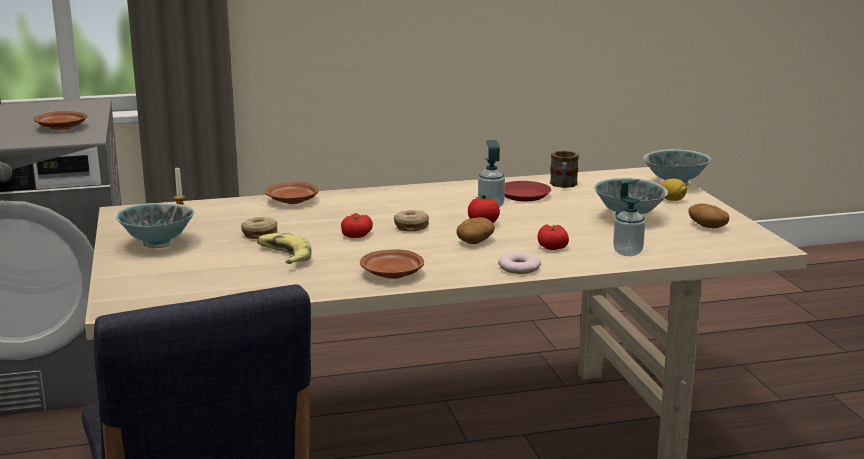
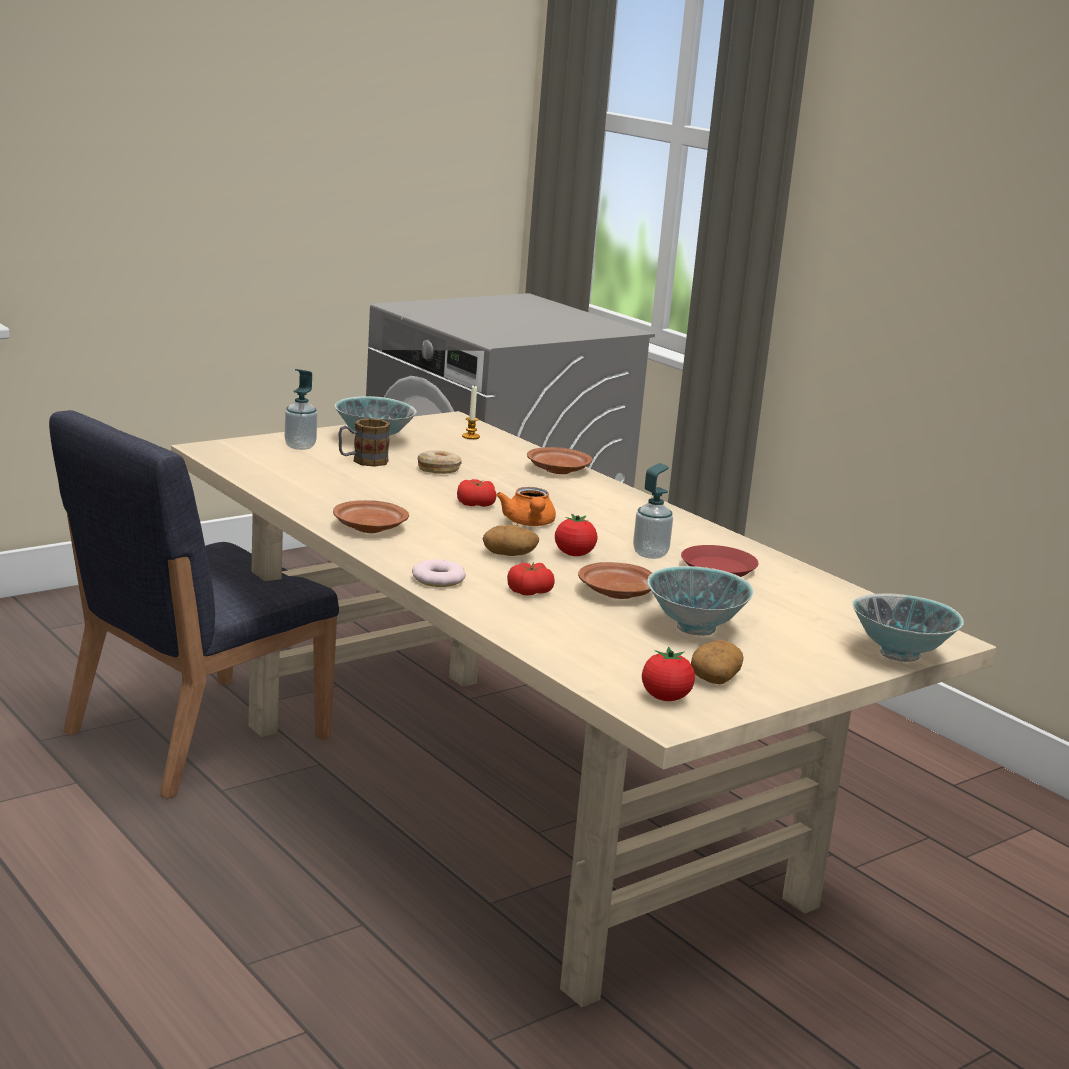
camera: 65 degrees right, 0 degrees up
brown plate [34,111,87,130] -> brown plate moved to [578,562,652,599]
banana [257,233,312,264] -> none
donut [394,210,429,232] -> orange teapot [496,487,556,526]
mug [550,151,579,188] -> mug moved to [338,418,390,467]
soap dispenser [613,179,645,256] -> soap dispenser moved to [284,369,317,450]
lemon [661,179,687,201] -> none
none -> tomato [642,647,695,701]

